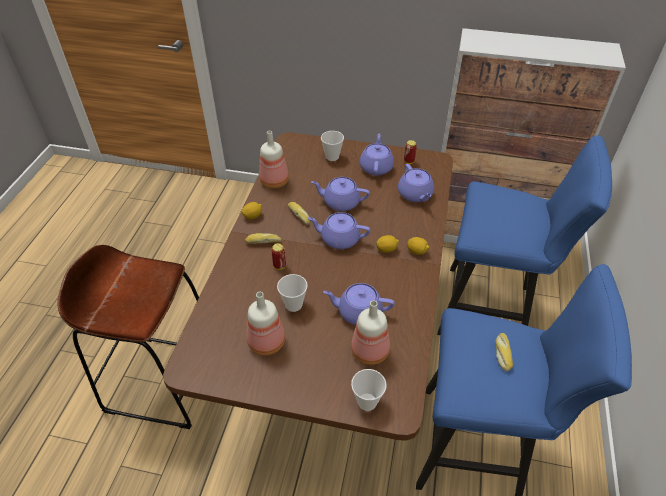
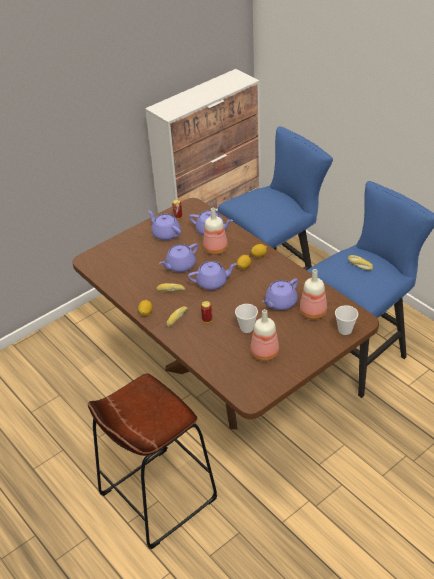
camera: 50 degrees left, 5 degrees down
bottle [259,131,289,189] -> bottle moved to [203,208,228,255]
purple teapot [308,212,370,249] -> purple teapot turned 150 degrees counterclockwise [188,261,237,290]
cup [321,131,344,161] -> none

